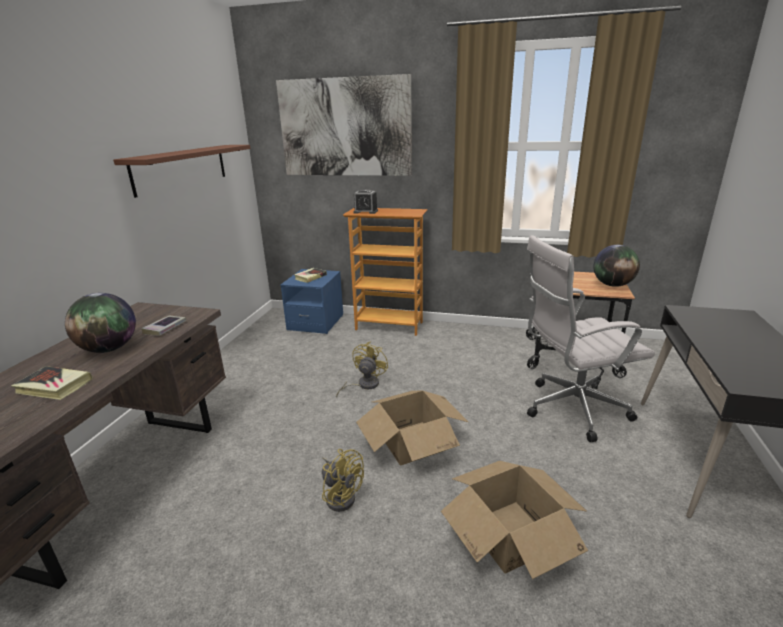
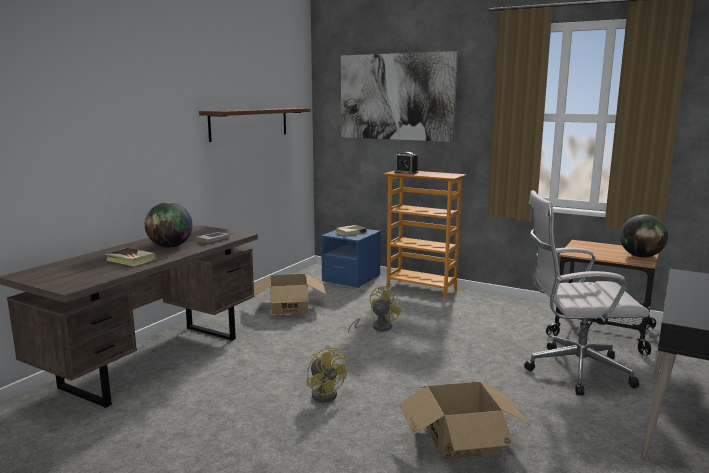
camera: 15 degrees right, 10 degrees down
cardboard box [356,391,468,465] -> cardboard box moved to [254,274,326,314]

